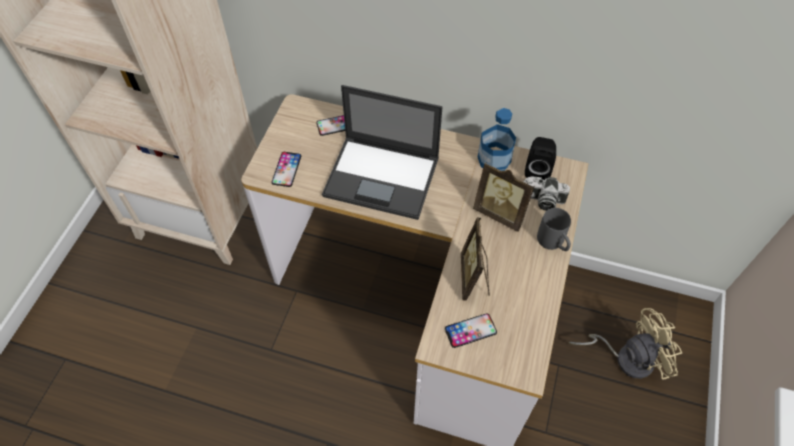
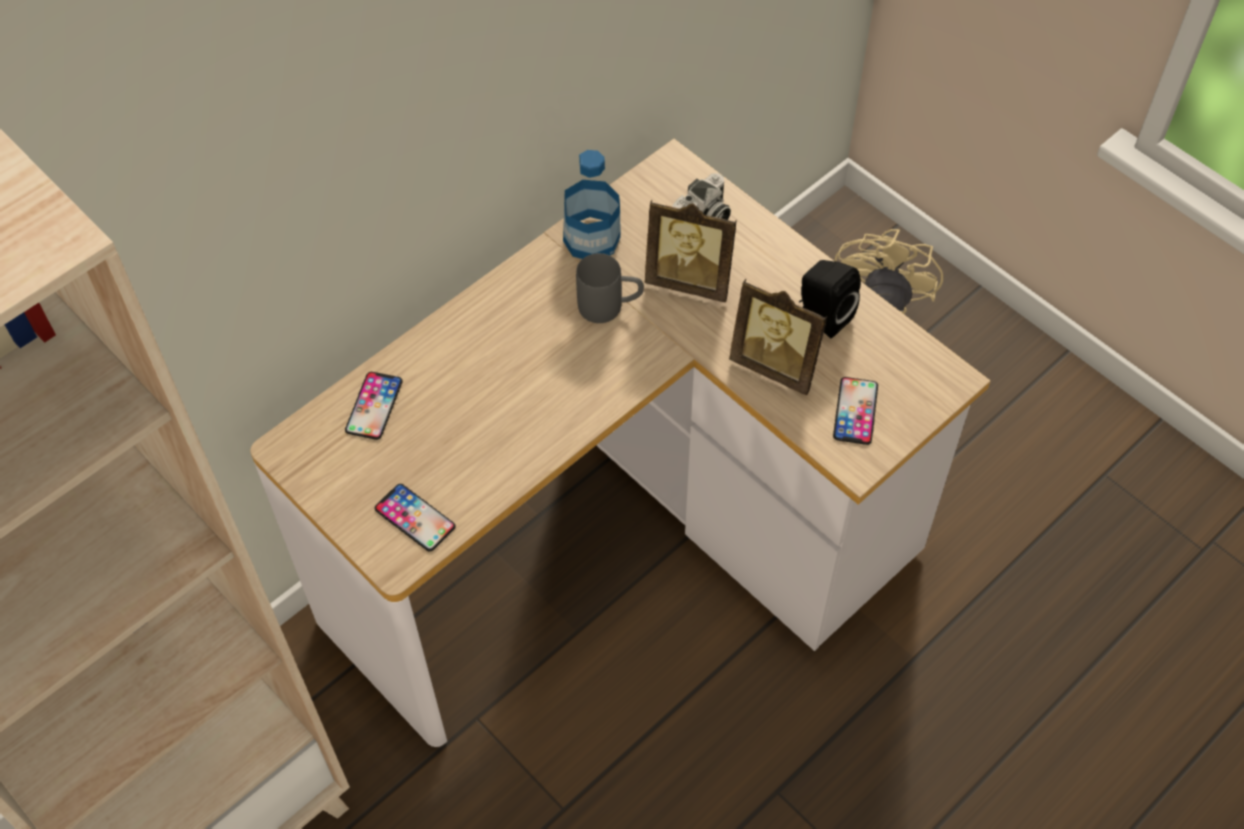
camera: 60 degrees left, 0 degrees up
laptop [322,85,443,220] -> none
picture frame [473,162,535,232] -> picture frame turned 45 degrees clockwise [644,200,737,302]
black speaker [525,137,556,180] -> black speaker moved to [799,260,861,338]
grey mug [537,208,571,251] -> grey mug moved to [576,253,644,323]

